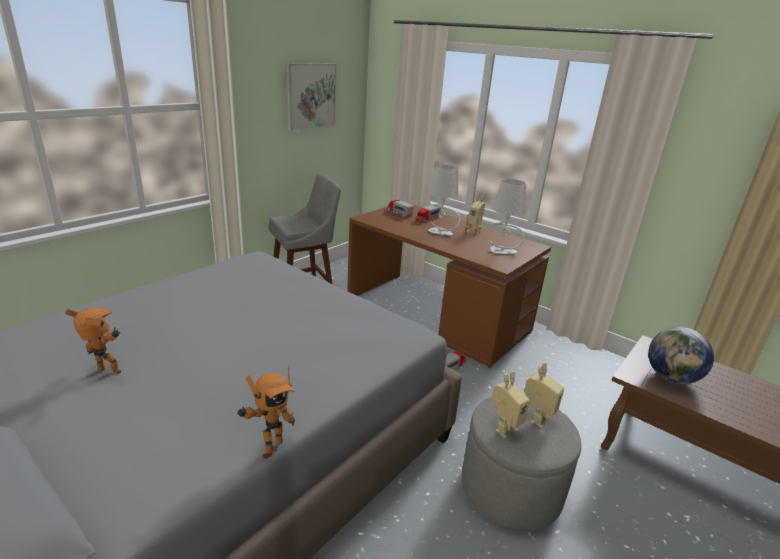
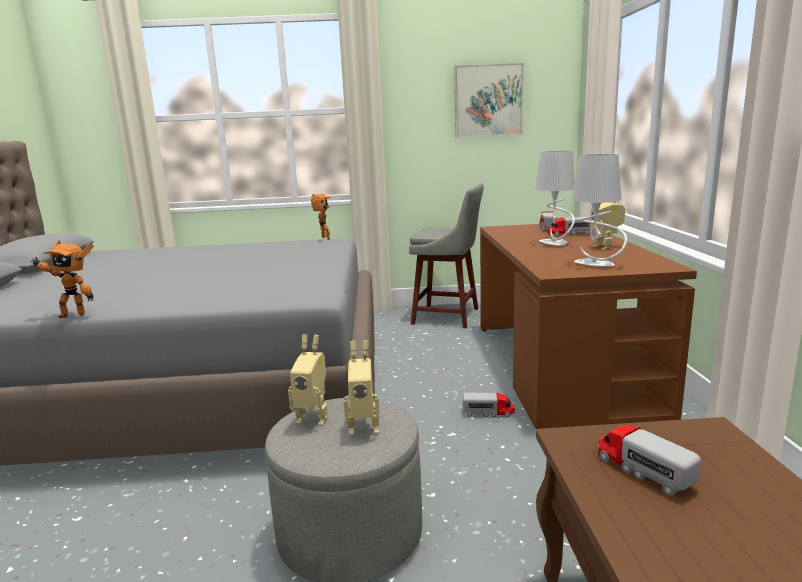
camera: 50 degrees right, 10 degrees down
toy robot [65,307,121,374] -> toy robot moved to [311,194,331,240]
globe [648,327,714,384] -> toy truck [598,425,701,496]

